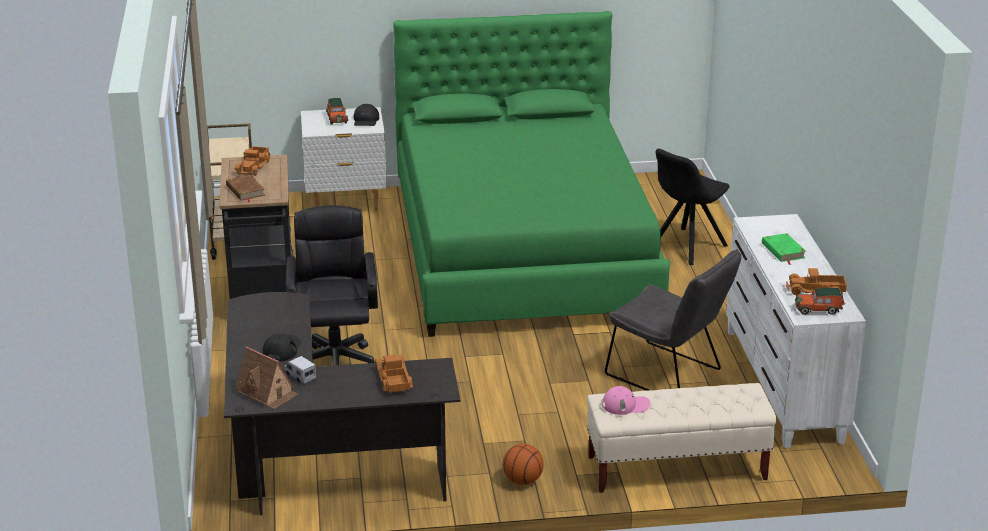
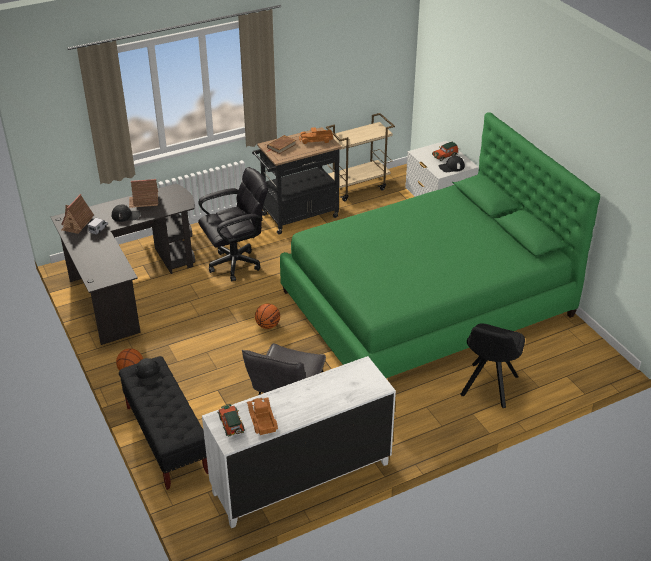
camera: 70 degrees right, 10 degrees up
toy truck [375,355,413,393] -> none
beige bench [587,383,776,493] -> black bench [119,356,208,490]
pink cap [602,386,650,415] -> black cap [135,358,162,385]
black chair [656,148,730,265] -> black chair turned 90 degrees counterclockwise [460,324,525,408]
green book [762,233,806,265] -> none
none -> toy house [129,179,158,208]
none -> basketball [255,304,280,329]

